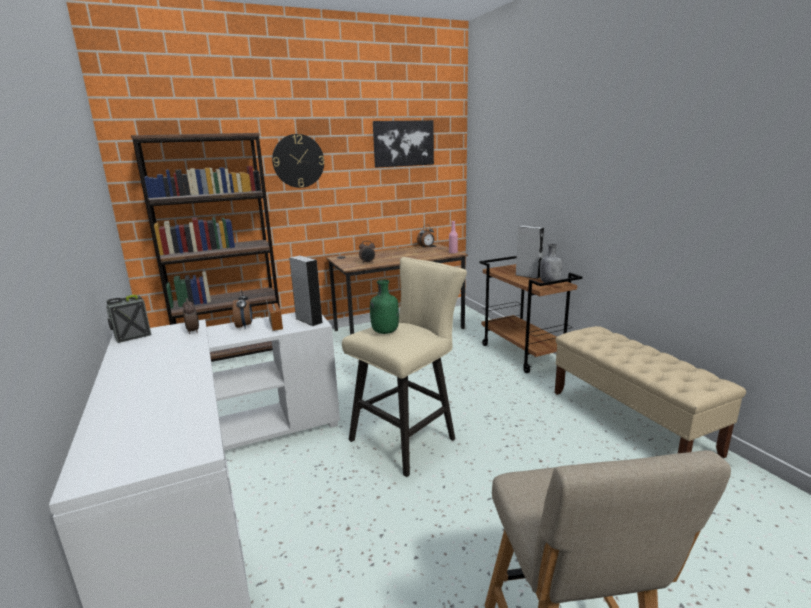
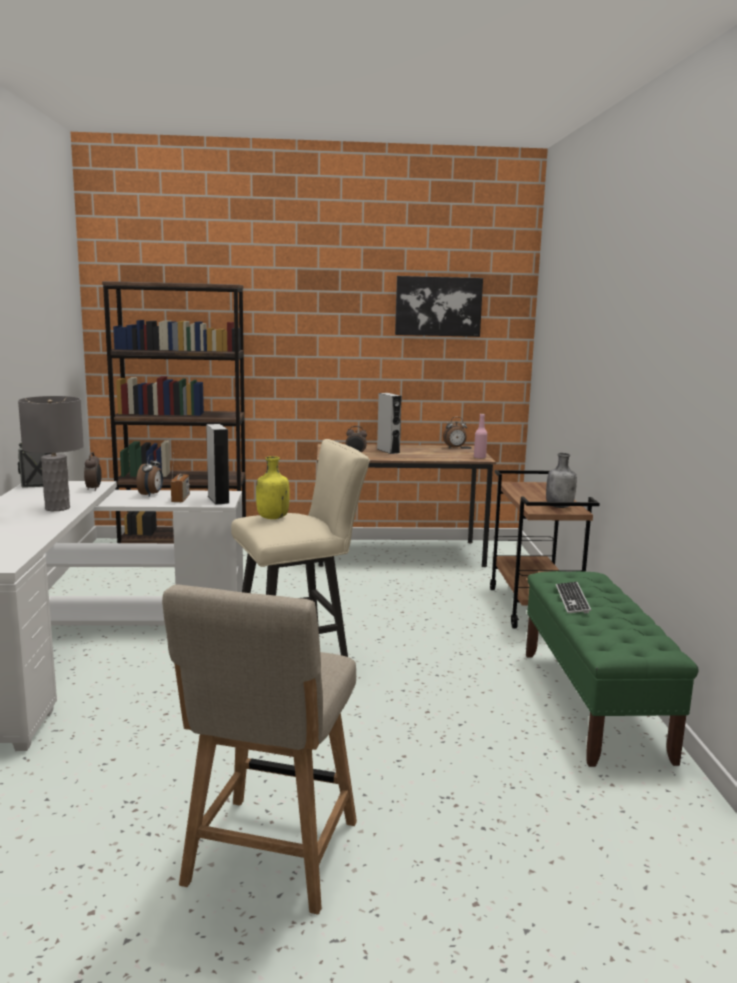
camera: 20 degrees right, 5 degrees down
wall clock [272,134,324,188] -> none
green bottle [370,279,399,334] -> yellow bottle [256,456,290,519]
grey speaker [516,226,544,279] -> grey speaker moved to [377,393,402,454]
beige bench [555,326,746,458] -> green bench [526,571,698,767]
none -> grey table lamp [18,396,84,511]
none -> keyboard [556,582,591,614]

